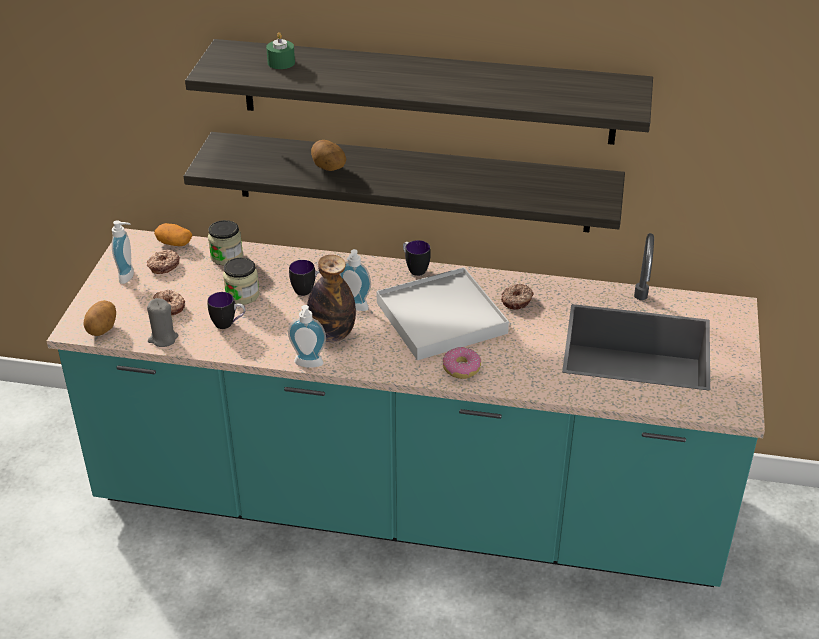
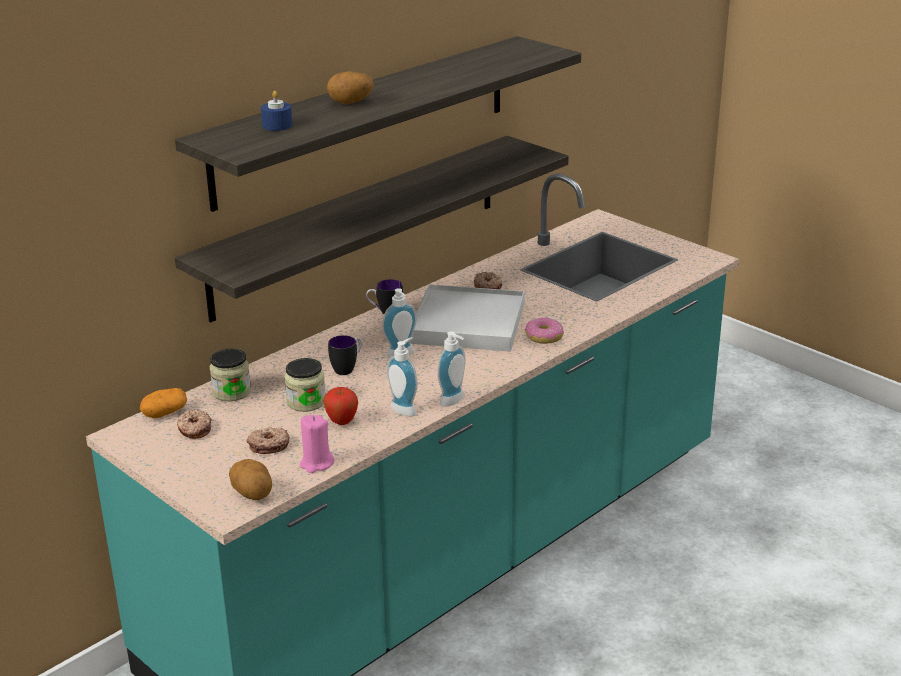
camera: 55 degrees left, 10 degrees down
soap dispenser [112,220,134,284] -> soap dispenser moved to [387,337,418,417]
grey candle [147,298,178,347] -> pink candle [300,415,334,473]
mug [207,292,245,329] -> apple [324,387,358,425]
green candle [266,32,295,69] -> blue candle [261,91,292,131]
bottle [307,255,356,342] -> none
potato [311,140,346,171] -> potato moved to [327,71,374,104]

